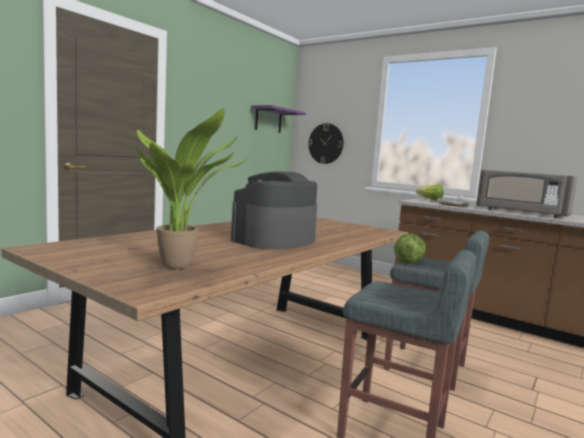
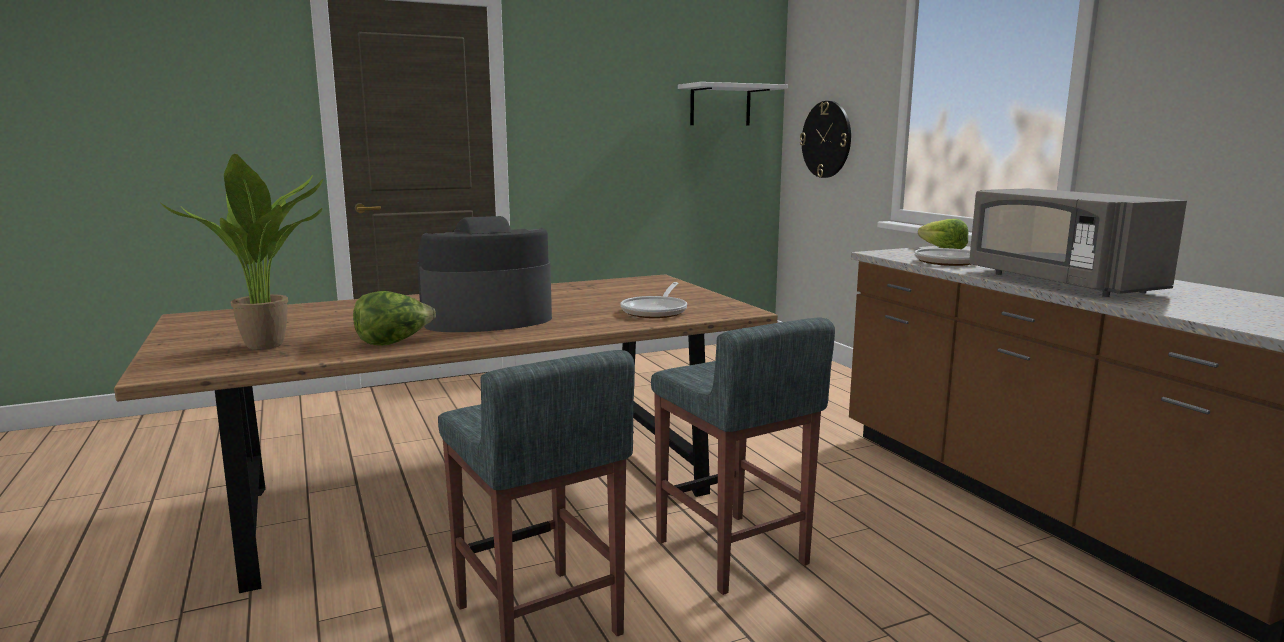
camera: 30 degrees right, 5 degrees up
purple shelf [251,105,306,133] -> white shelf [678,82,788,126]
lettuce [394,234,426,264] -> lettuce moved to [353,291,436,346]
none -> frying pan [621,282,687,318]

